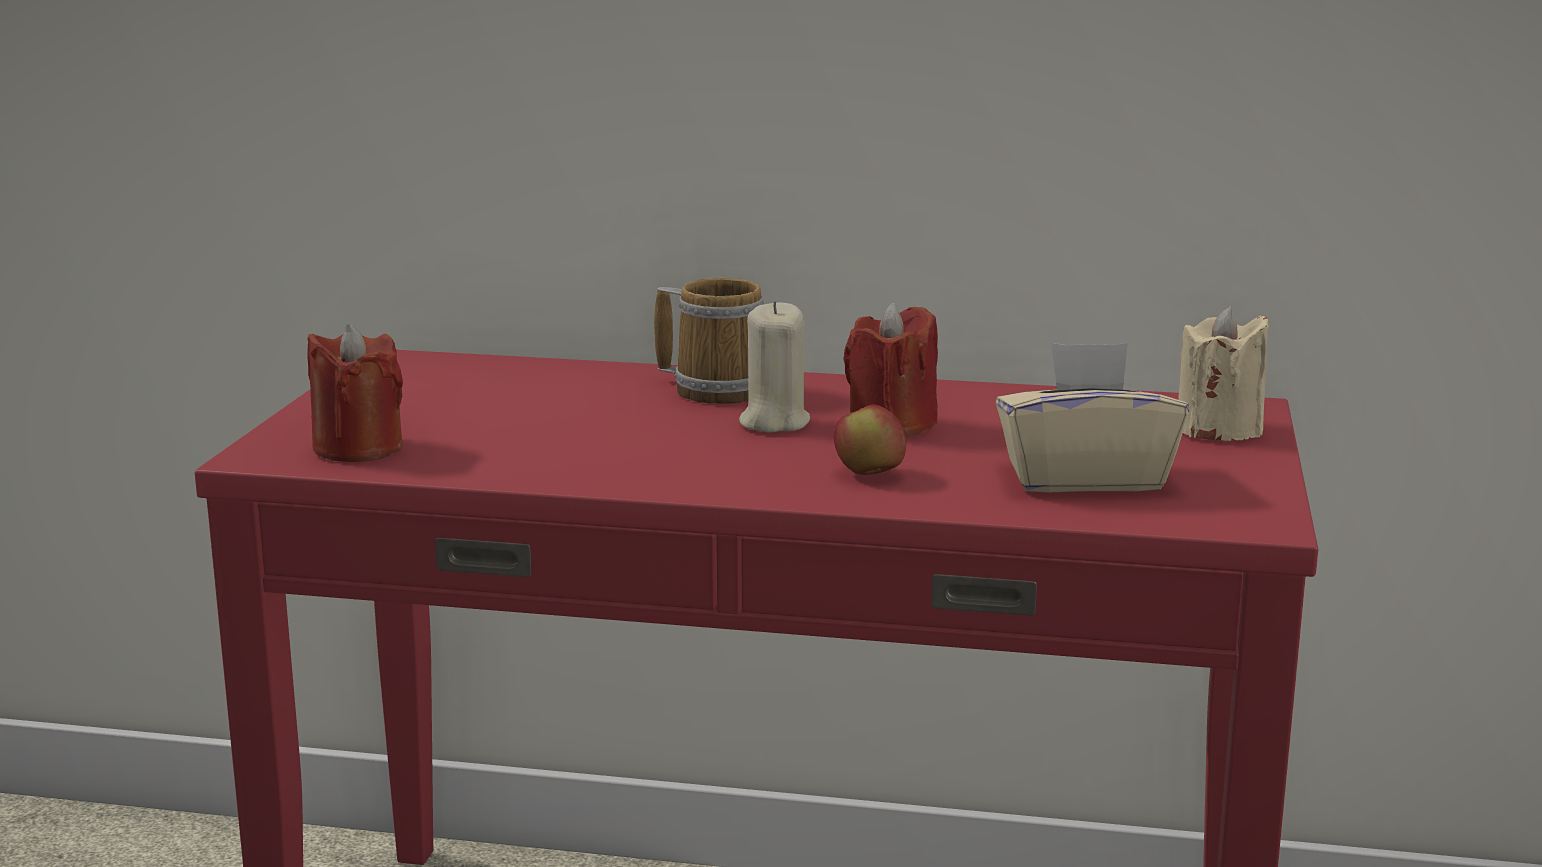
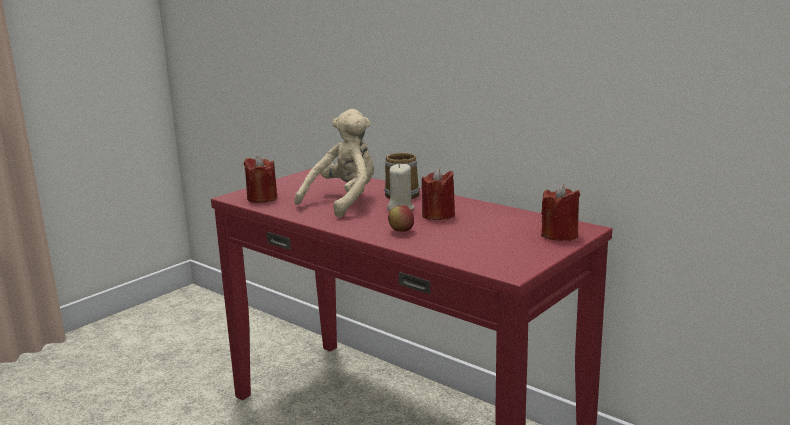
camera: 30 degrees right, 0 degrees up
beige tissue box [996,343,1189,493] -> none
beige candle [1178,306,1269,441] -> red candle [541,184,580,241]
none -> beige plush toy [294,109,374,218]

